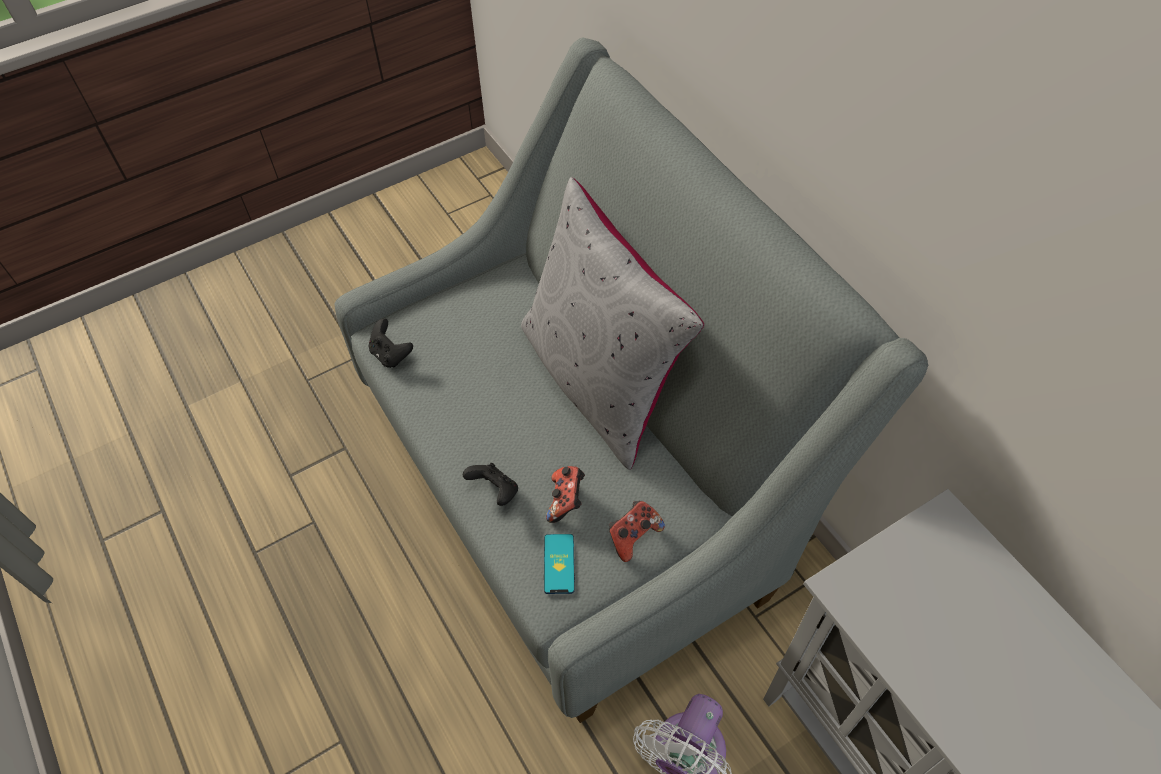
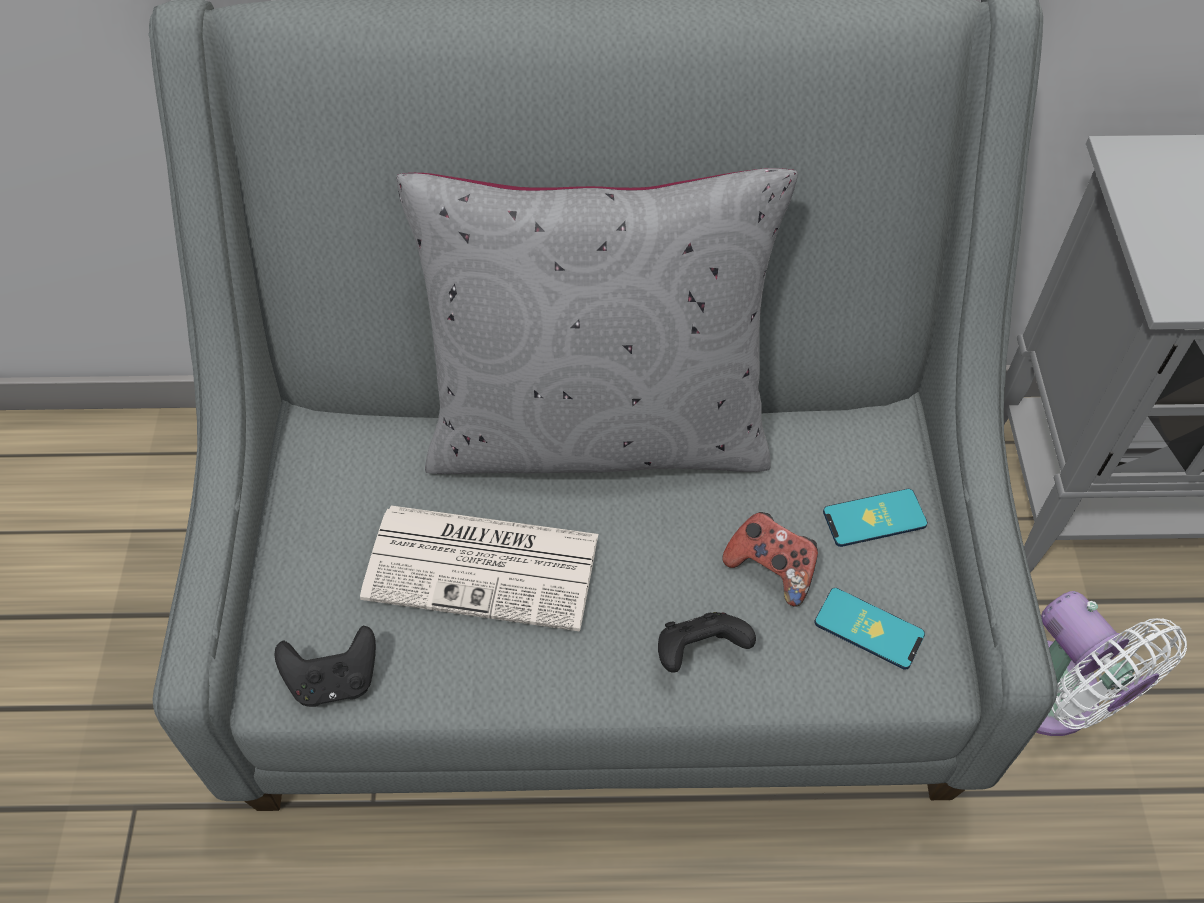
camera: 60 degrees left, 0 degrees up
game controller [609,501,665,562] -> phone [823,489,928,547]
none -> newspaper [360,505,598,631]

